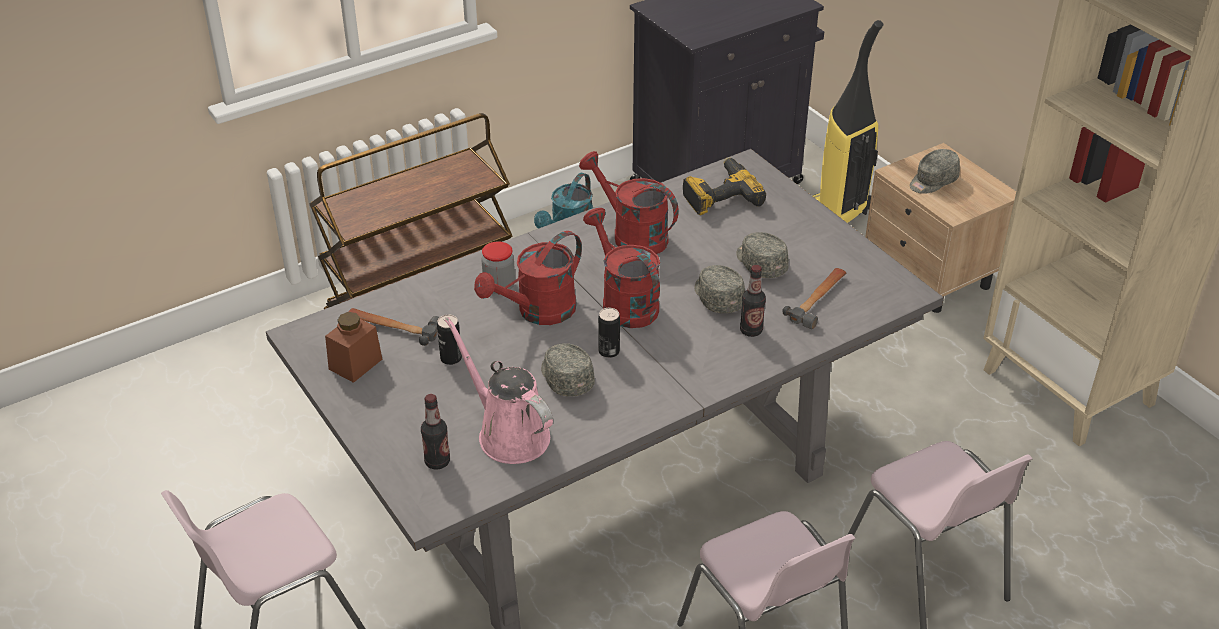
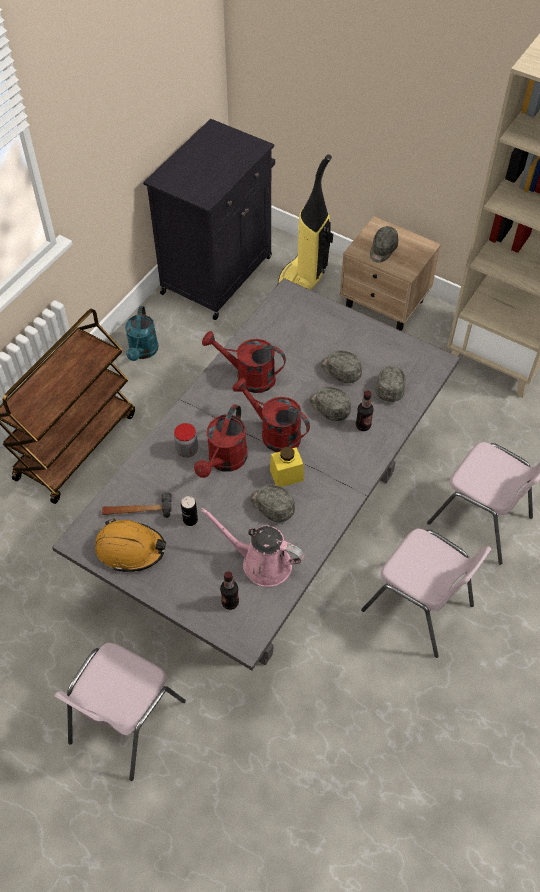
camera: 25 degrees left, 15 degrees up
brown jar [325,312,382,383] -> orange hard hat [95,518,166,572]
can [598,308,620,358] -> yellow jar [270,447,304,487]
power drill [683,157,766,215] -> none
hammer [782,268,846,329] -> grey cap [376,366,405,402]

